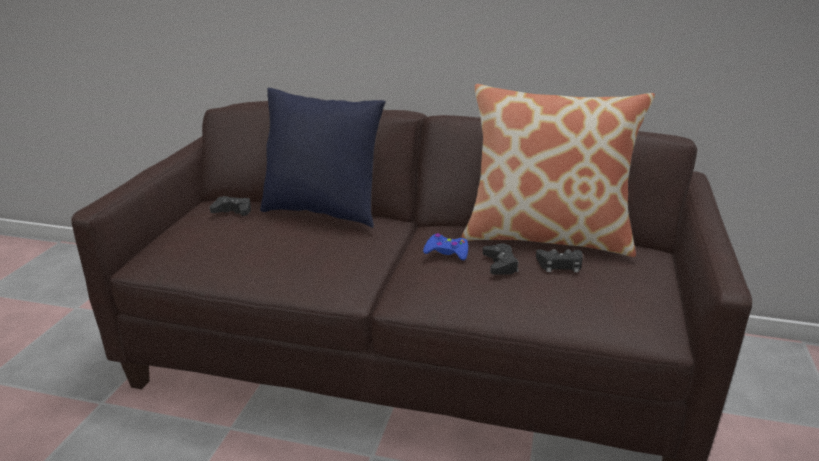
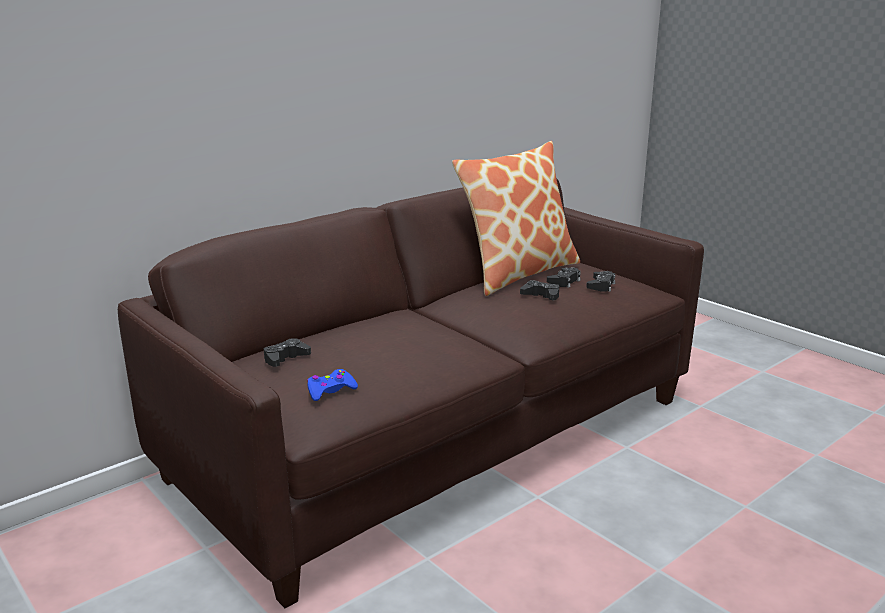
camera: 55 degrees left, 5 degrees down
blue pillow [260,88,386,228] -> none
blue game controller [423,233,468,260] -> blue game controller moved to [307,369,358,401]
none -> black game controller [586,271,616,292]

